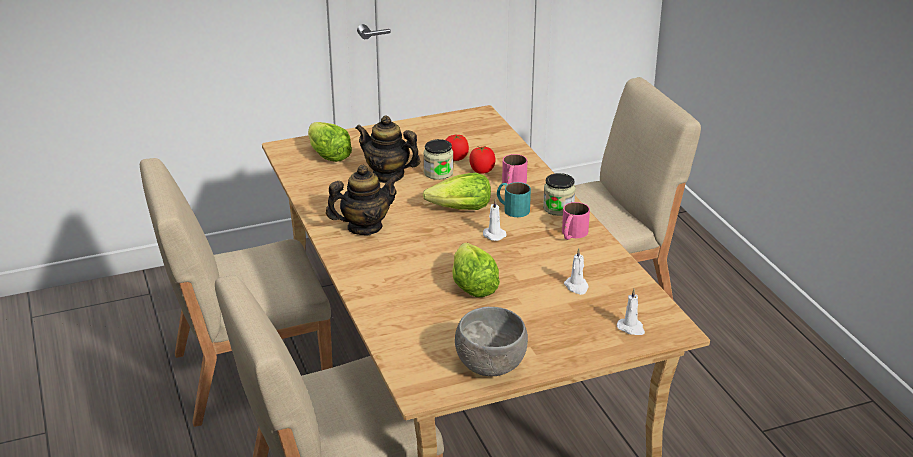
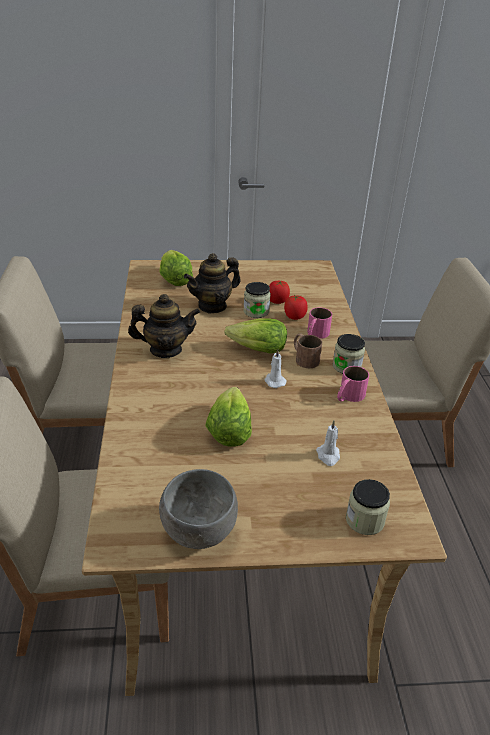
camera: 15 degrees right, 5 degrees up
teapot [355,116,421,183] -> teapot turned 75 degrees counterclockwise [184,253,241,313]
turquoise mug [497,182,531,217] -> brown mug [294,333,322,368]
white candle [617,289,645,335] -> jar [346,479,390,535]

